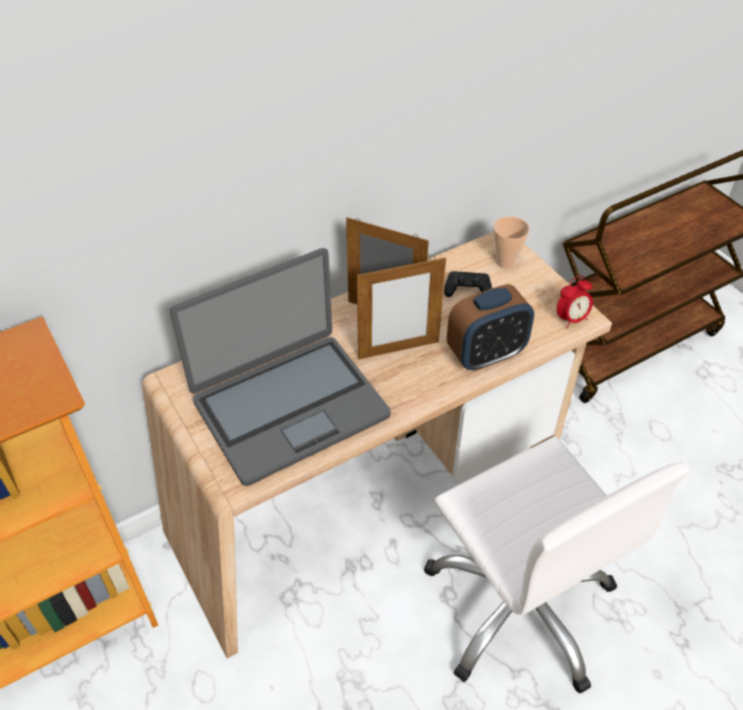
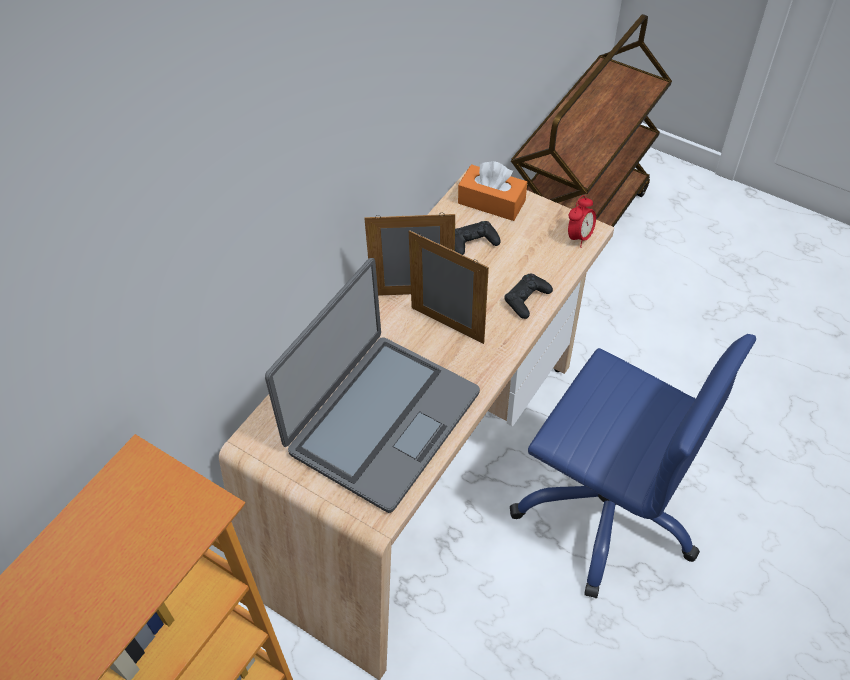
camera: 25 degrees left, 5 degrees up
picture frame [357,256,446,359] -> picture frame turned 105 degrees counterclockwise [409,230,489,344]
white office chair [424,436,689,693] -> blue office chair [510,334,756,598]
alarm clock [447,284,534,371] -> black game controller [504,274,553,319]
cup [493,216,530,269] -> orange tissue box [458,161,527,221]

